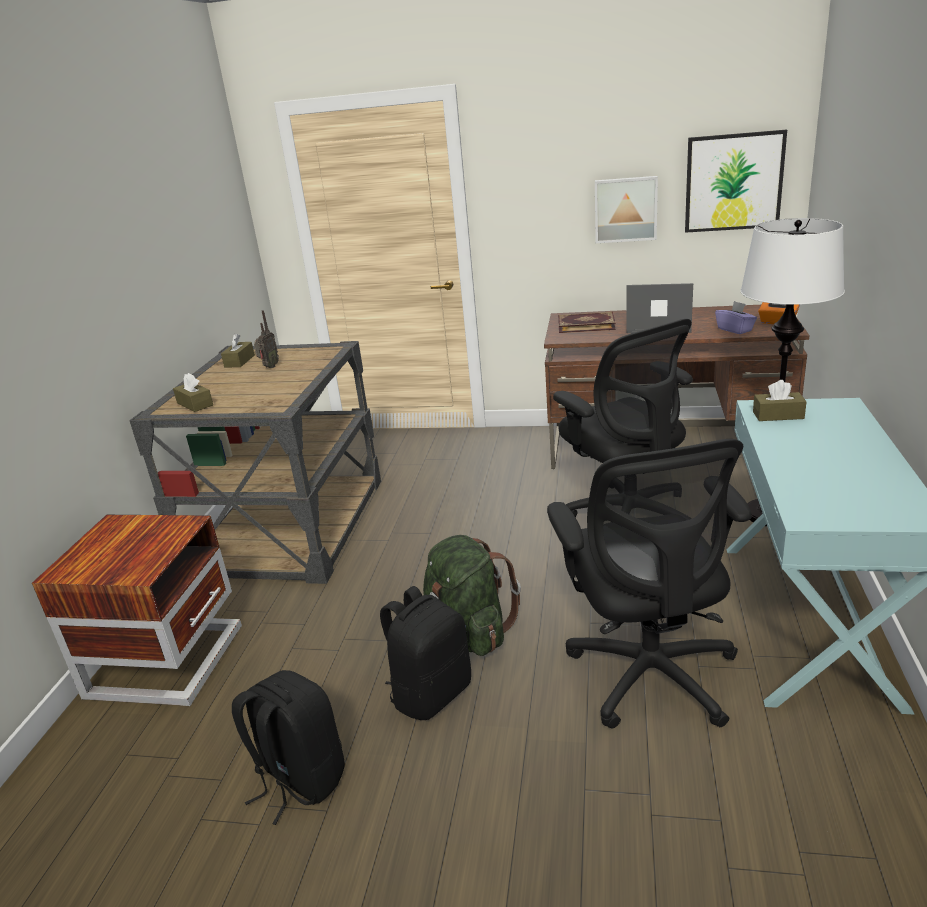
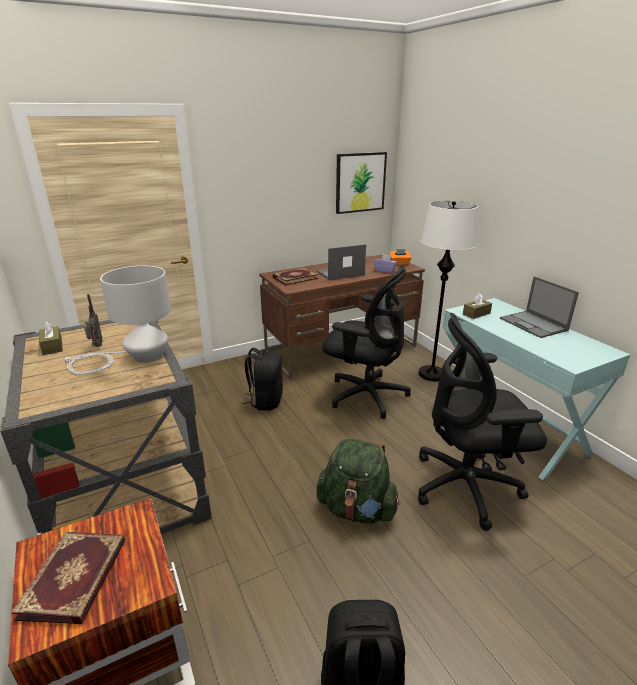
camera: 40 degrees left, 0 degrees up
brown tissue box [173,373,213,412] -> none
black backpack [380,586,471,720] -> black backpack moved to [241,348,283,410]
black office chair [547,439,752,729] -> black office chair turned 135 degrees clockwise [418,313,547,531]
picture [595,176,658,243] -> none
none -> book [11,532,125,624]
none -> grey table lamp [64,266,171,375]
none -> laptop [500,276,579,338]

